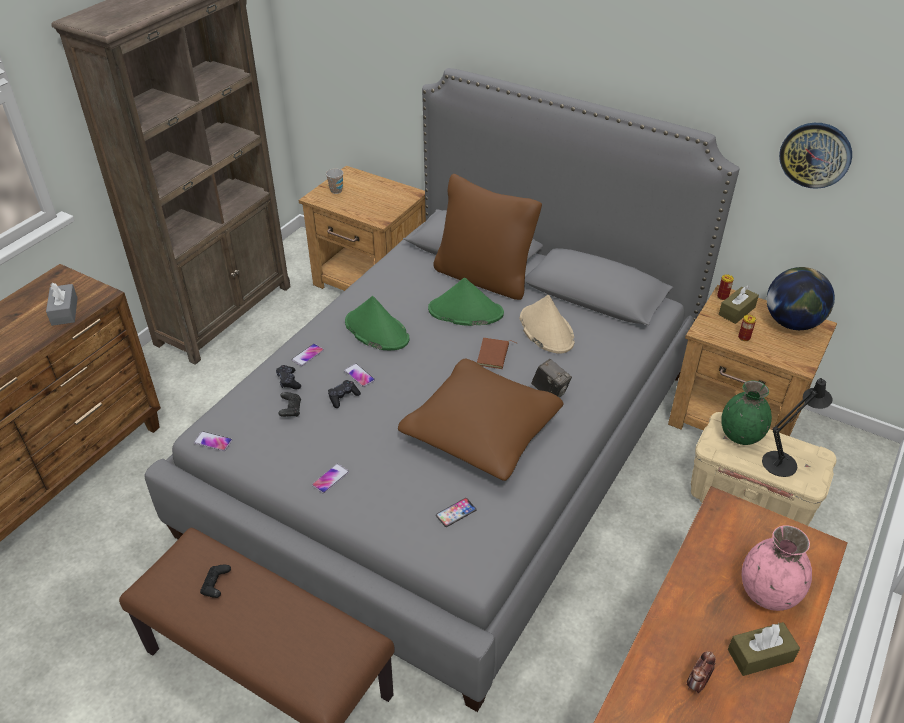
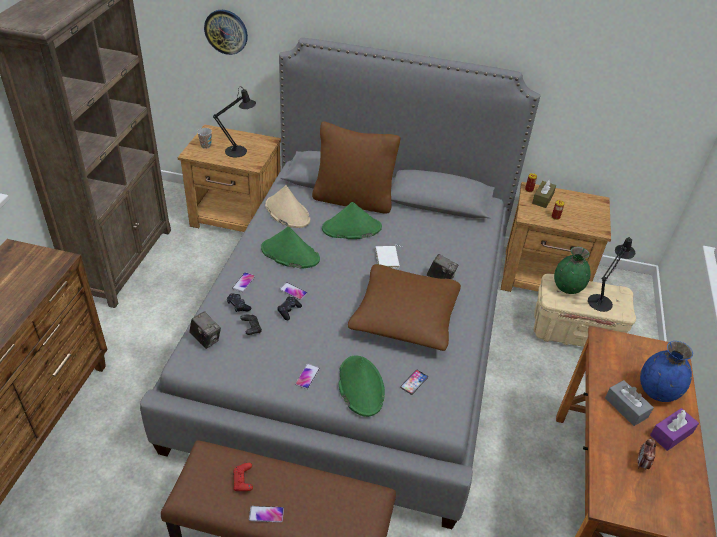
camera: 20 degrees left, 0 degrees up
grey tissue box [46,283,78,326] -> grey tissue box moved to [605,380,654,426]
phone [194,431,232,451] -> phone moved to [249,506,284,522]
black game controller [200,565,231,598] -> red game controller [233,463,253,491]
brown book [477,338,516,369] -> white book [376,245,402,268]
beige hat [520,295,575,354] -> beige hat moved to [265,185,310,228]
brown tissue box [728,622,800,676] -> purple tissue box [650,408,699,451]
pink vase [742,525,812,611] -> blue vase [640,341,693,402]
globe [767,267,835,330] -> none
wall clock [779,123,852,189] -> wall clock moved to [204,10,248,55]
none -> camera [189,312,221,349]
none -> black table lamp [213,87,256,158]
none -> green hat [338,356,385,417]

